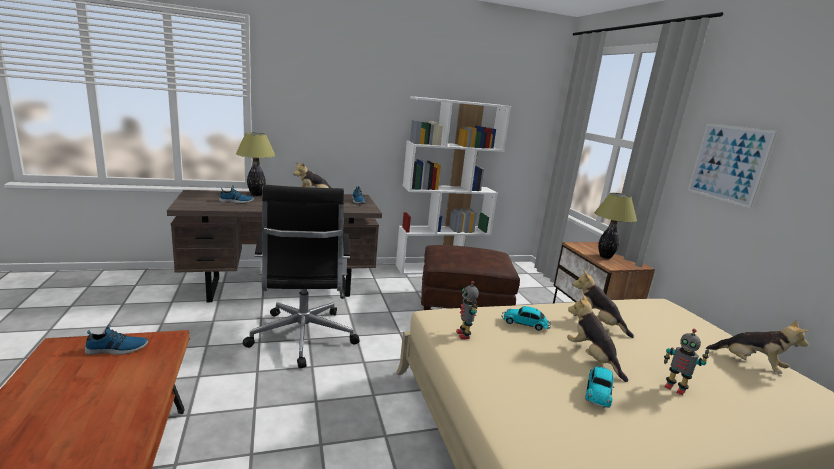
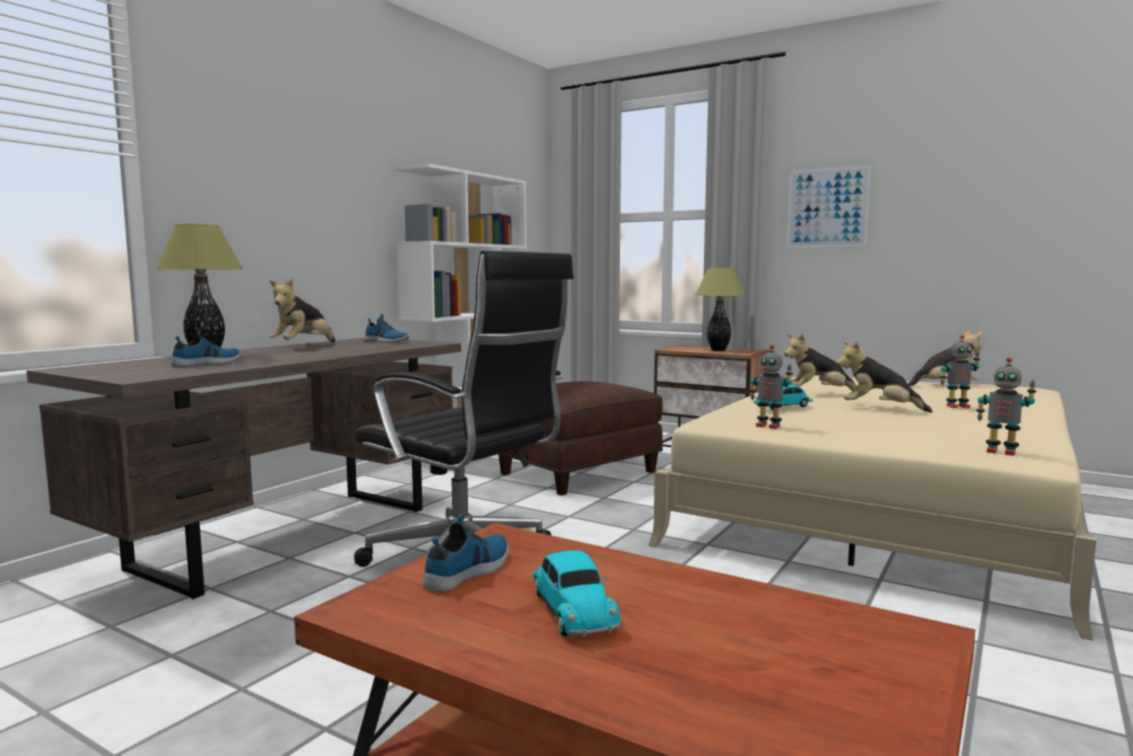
camera: 40 degrees left, 10 degrees down
toy car [586,366,614,408] -> toy car moved to [531,550,621,636]
none -> toy robot [976,357,1036,456]

